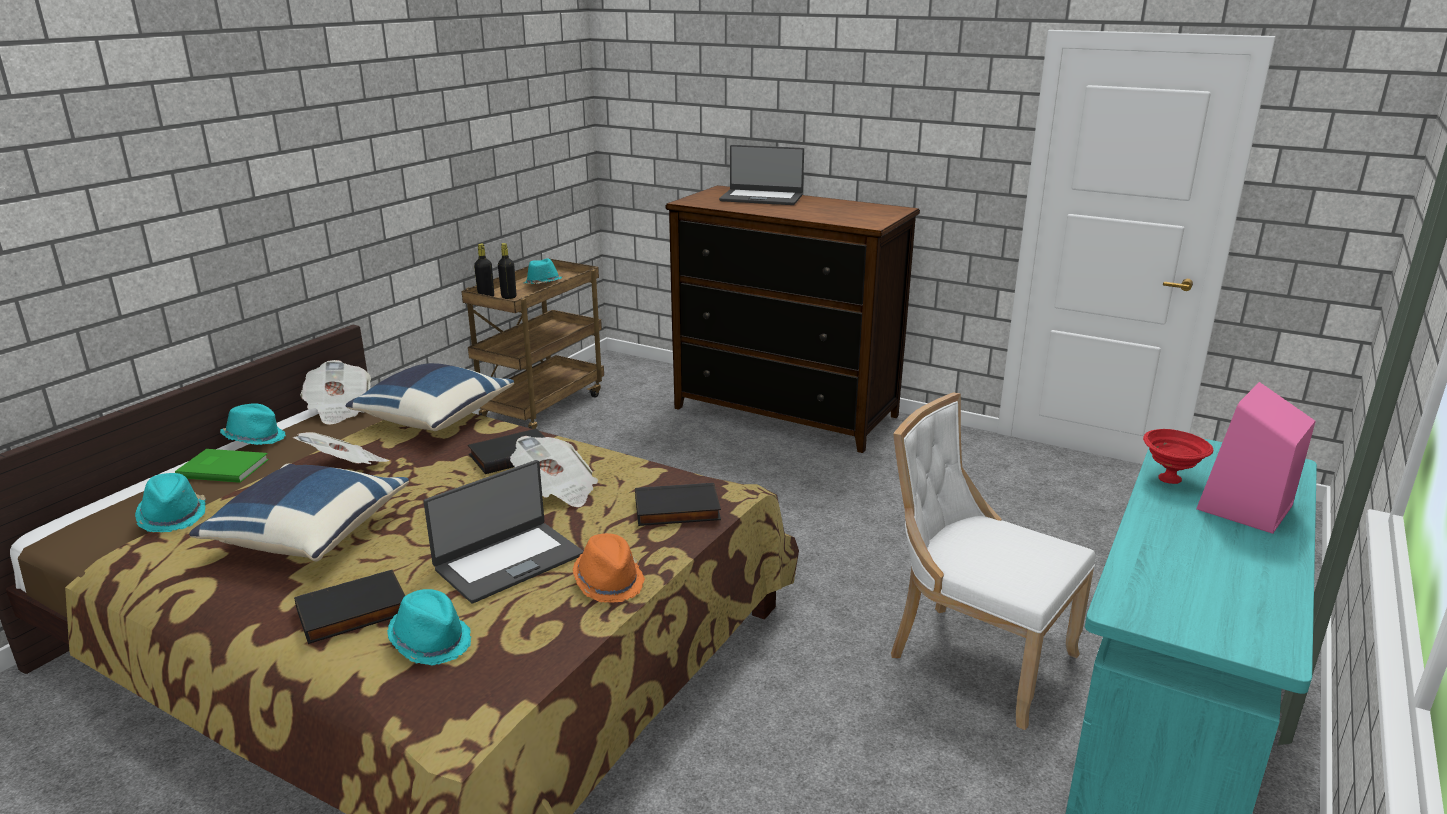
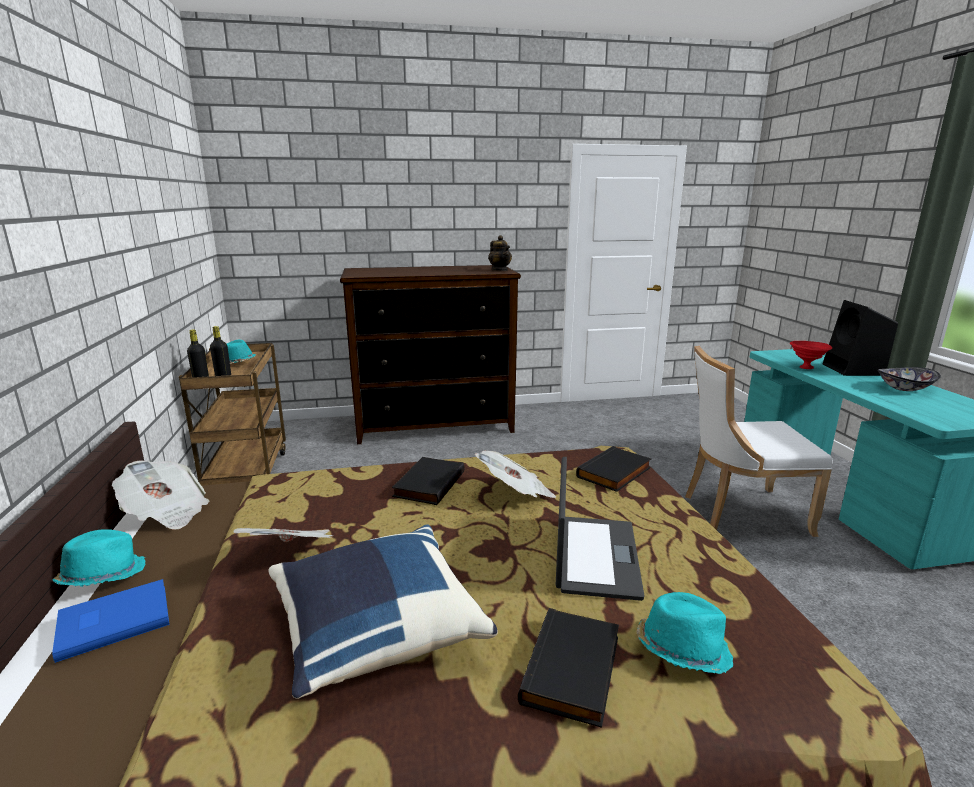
camera: 40 degrees left, 5 degrees down
turquoise hat [135,473,206,532] -> none
green book [175,449,269,483] -> blue book [52,579,169,663]
blue pillow [346,363,514,431] -> none
orange hat [573,533,645,603] -> none
laptop [719,145,804,205] -> none
pink speaker [1196,382,1315,534] -> black speaker [823,300,898,376]
none -> teapot [488,235,512,271]
none -> bowl [878,367,941,391]

